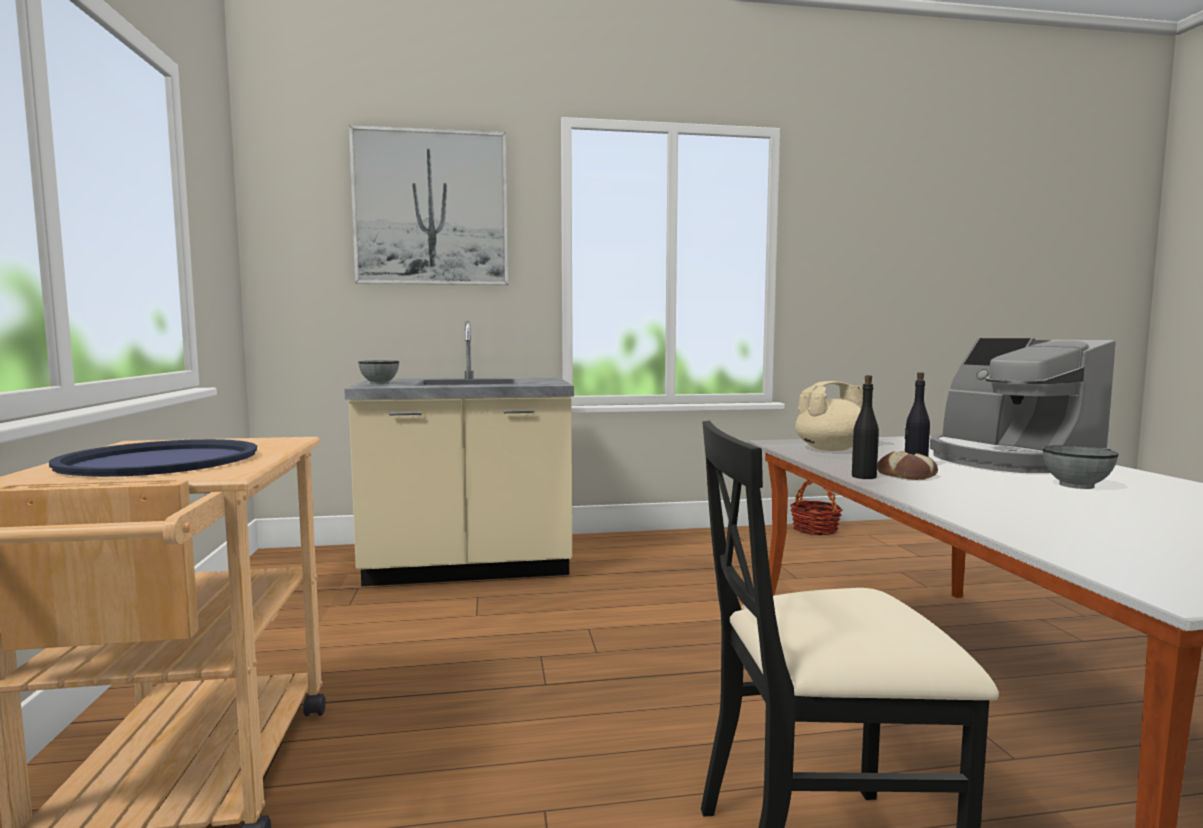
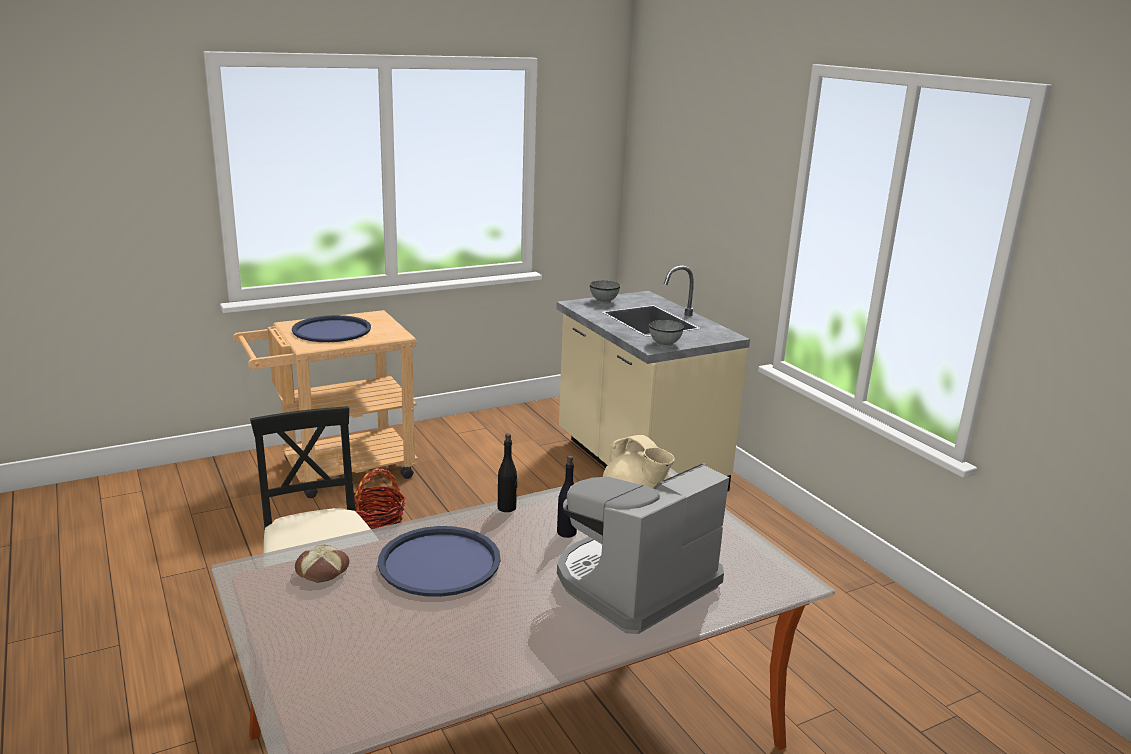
camera: 70 degrees right, 15 degrees up
picture [349,125,508,285] -> none
basket [790,480,843,535] -> basket moved to [354,468,406,529]
bread [877,451,938,480] -> bread moved to [295,545,350,583]
grey bowl [1043,445,1118,489] -> grey bowl moved to [649,320,684,347]
none -> blue tray [378,526,501,597]

